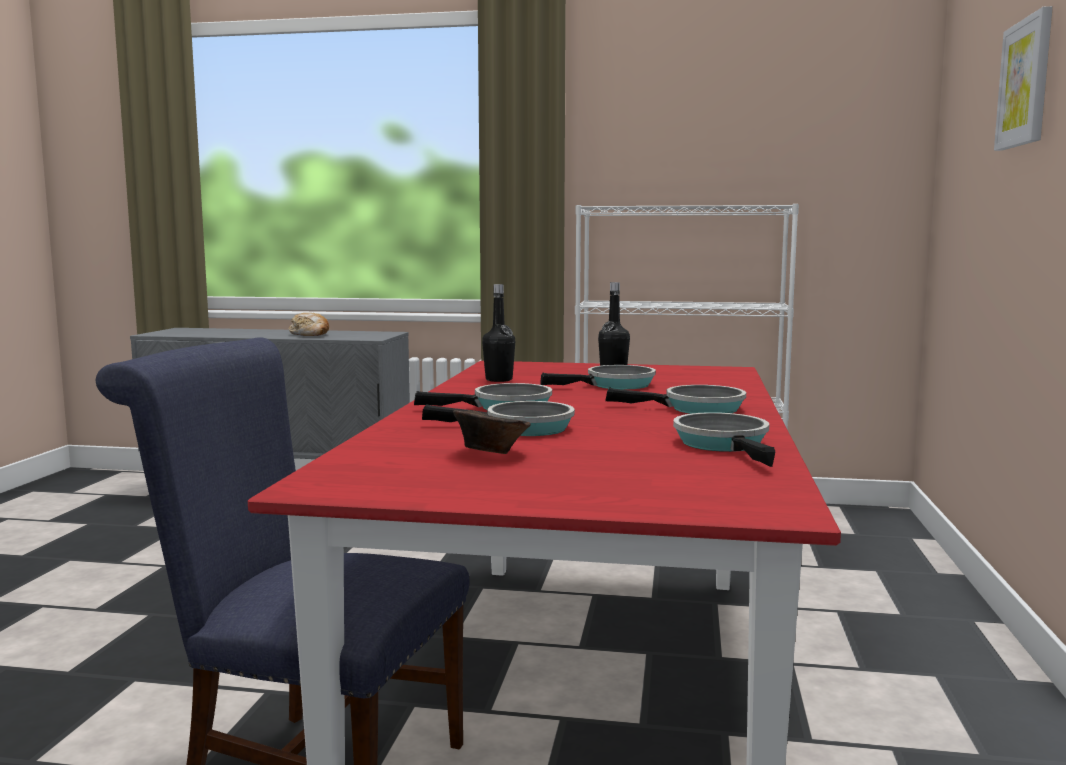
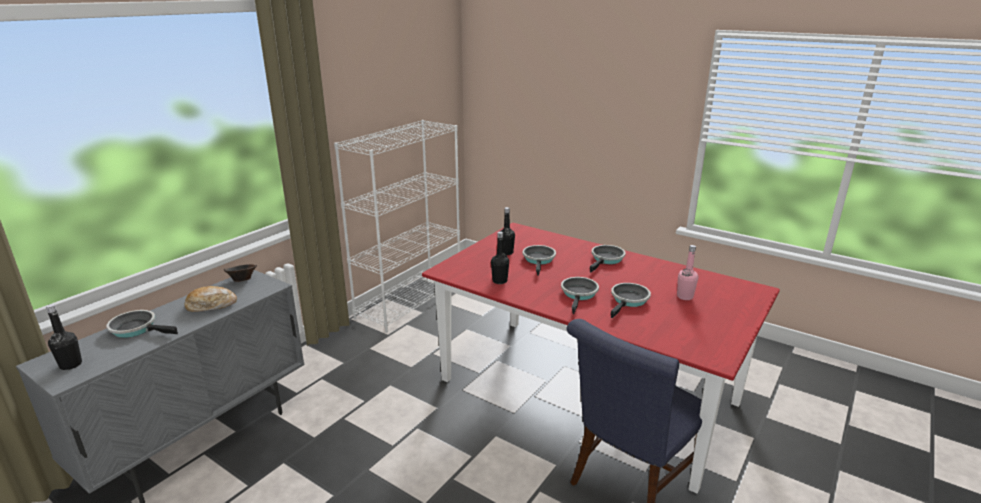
camera: 65 degrees left, 15 degrees up
brown bowl [453,410,531,454] -> brown bowl moved to [224,264,257,282]
frying pan [673,412,775,467] -> frying pan moved to [106,310,178,338]
picture [994,6,1053,151] -> none
none -> black bottle [46,304,82,370]
none -> pink bottle [677,245,698,300]

